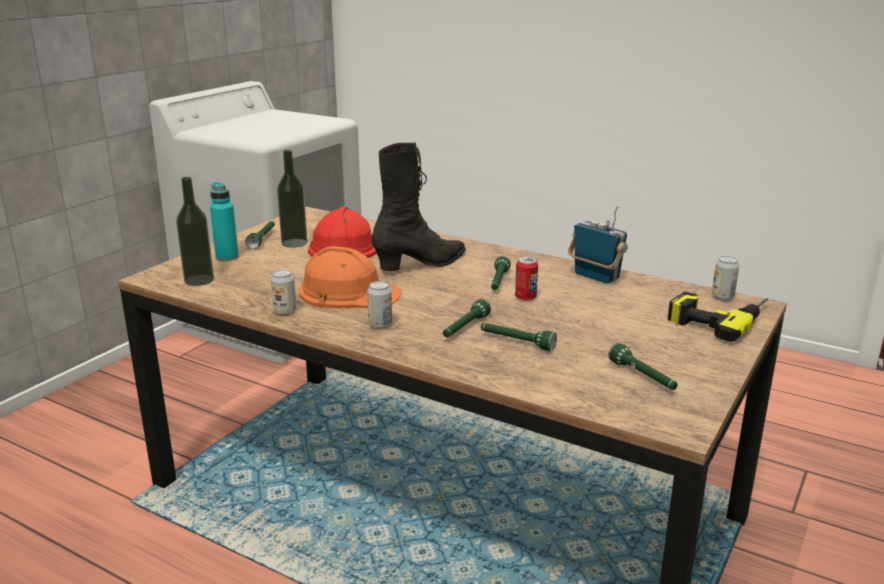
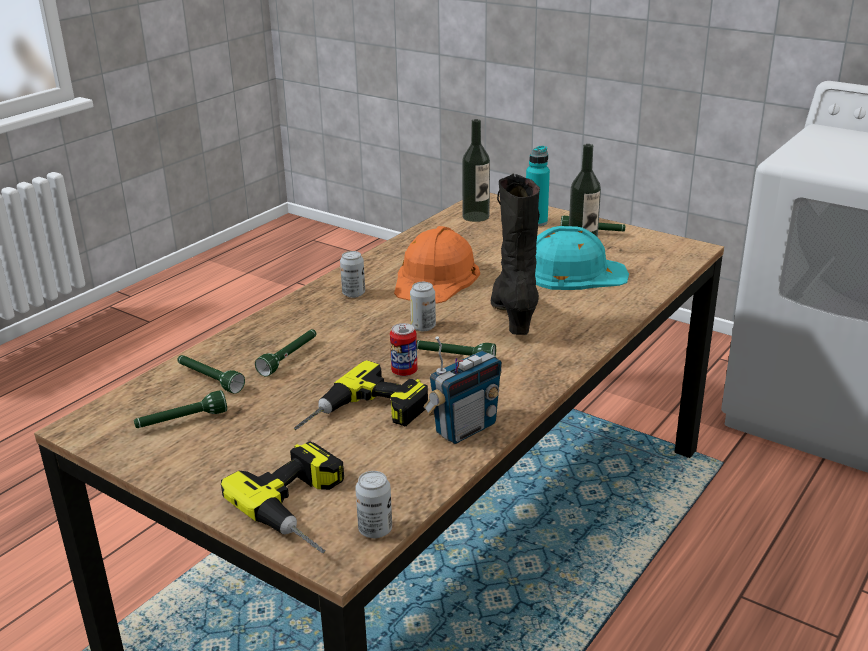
camera: 95 degrees right, 5 degrees up
can [270,269,296,316] -> can moved to [410,282,436,331]
red hard hat [308,207,377,258] -> turquoise hard hat [535,226,629,290]
black boot [372,143,466,271] -> black boot turned 150 degrees counterclockwise [491,174,540,335]
green flashlight [443,299,491,337] -> green flashlight moved to [177,355,245,394]
none -> power drill [294,360,428,430]

